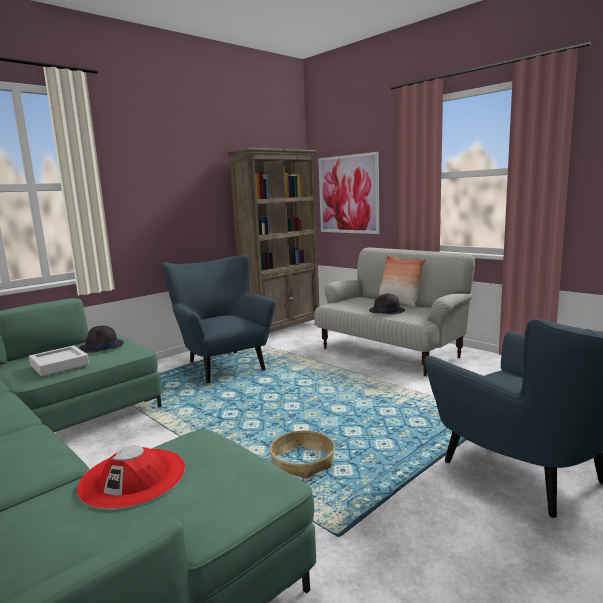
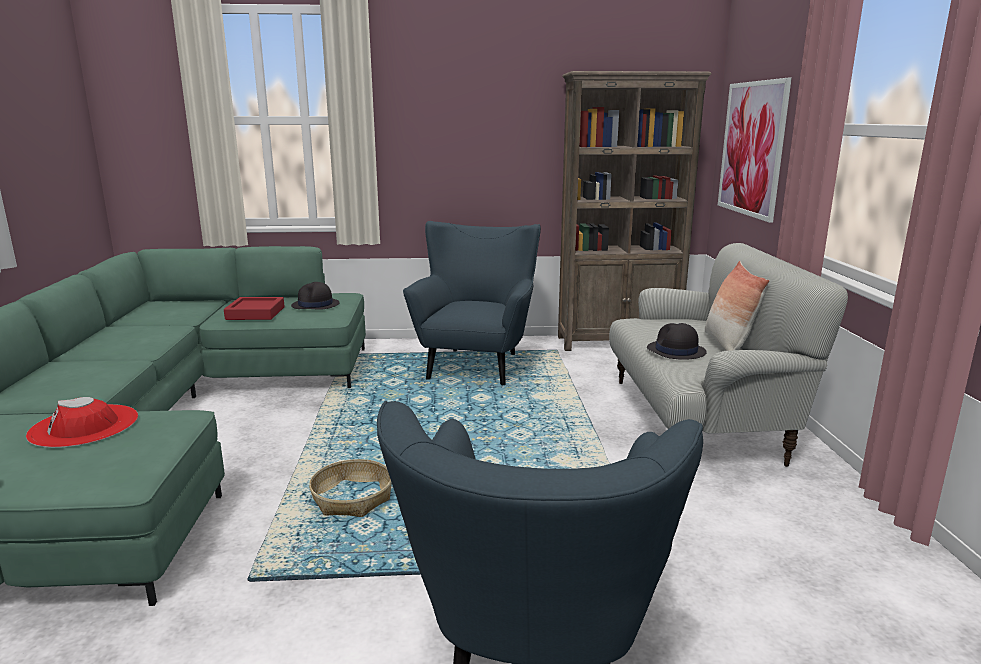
camera: 40 degrees right, 5 degrees up
grey tray [29,345,89,376] -> red tray [224,297,285,320]

